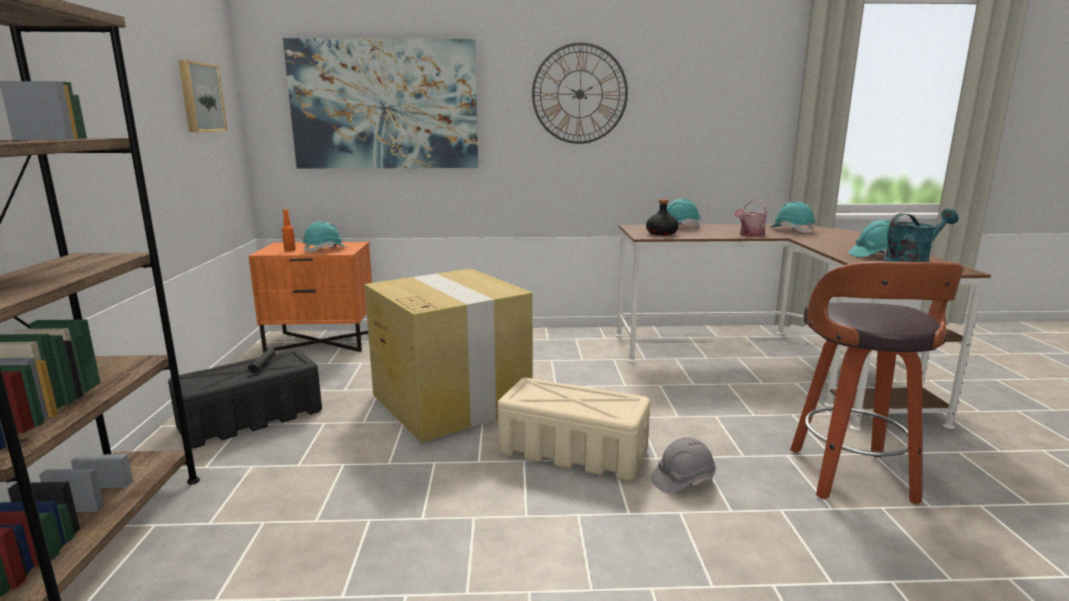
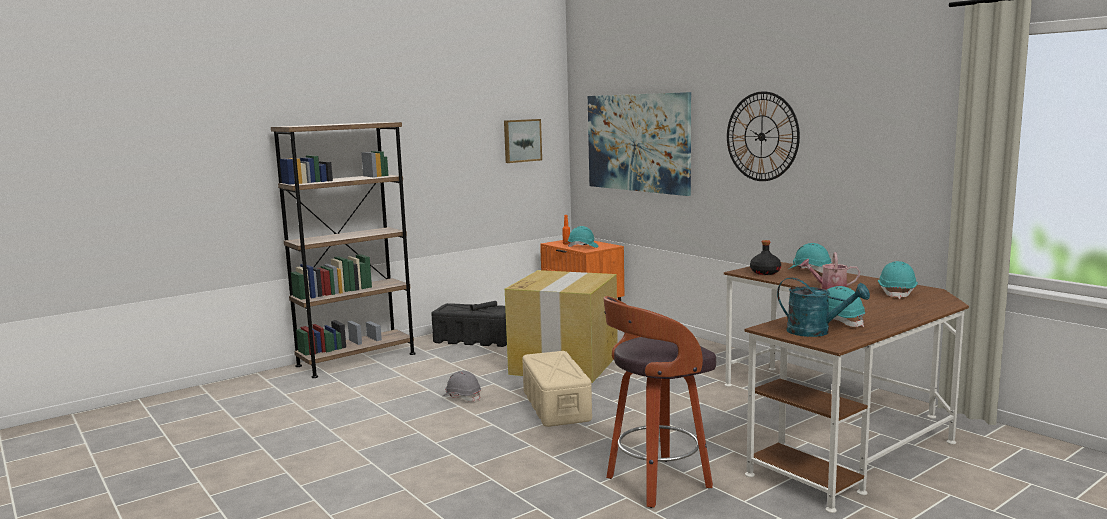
camera: 55 degrees right, 5 degrees down
grey hard hat [651,437,716,493] -> grey hard hat moved to [443,371,481,402]

